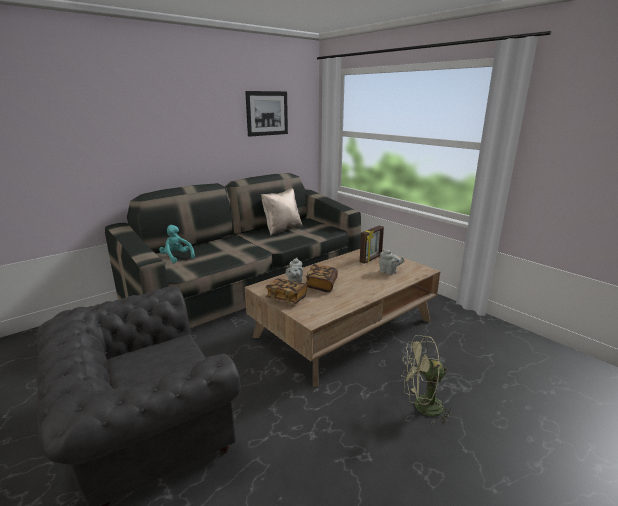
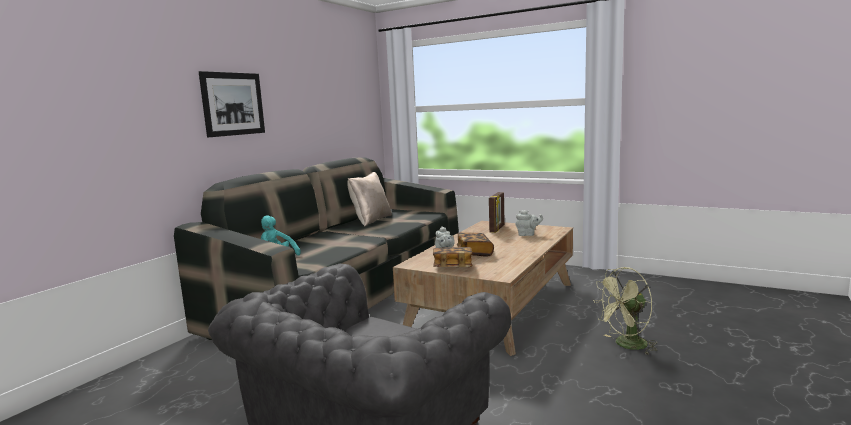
camera: 20 degrees left, 10 degrees down
picture [245,91,288,137] -> picture moved to [199,71,265,137]

